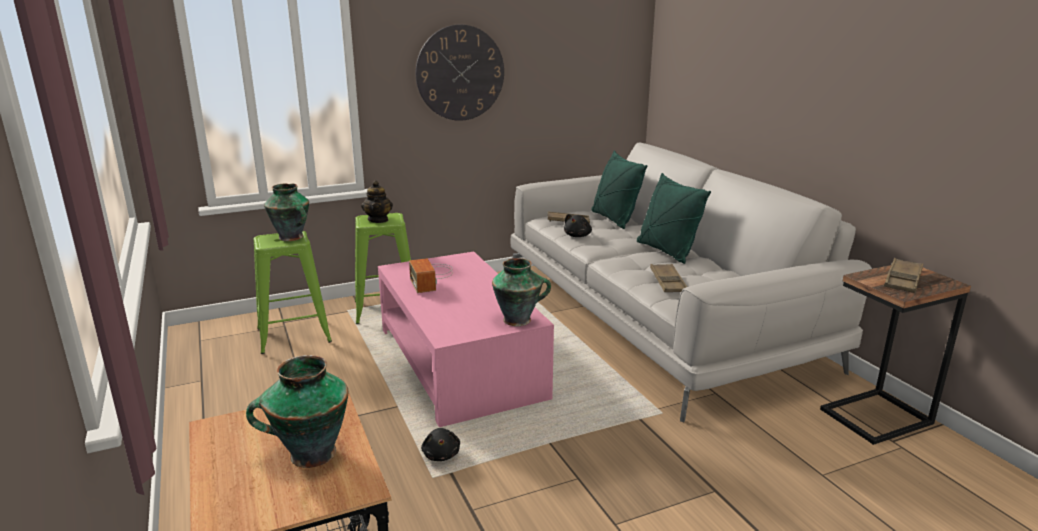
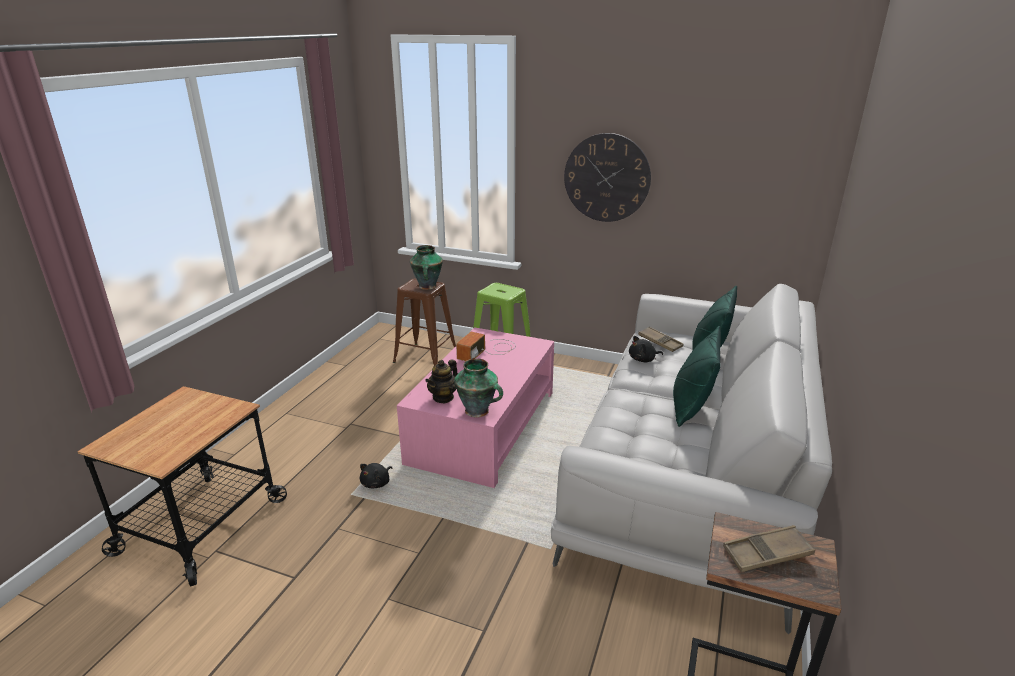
camera: 45 degrees right, 5 degrees up
vase [246,355,349,468] -> none
green stool [254,231,332,354] -> brown stool [393,278,456,366]
teapot [361,181,393,223] -> teapot moved to [425,359,458,403]
brown tray [650,264,687,292] -> none

